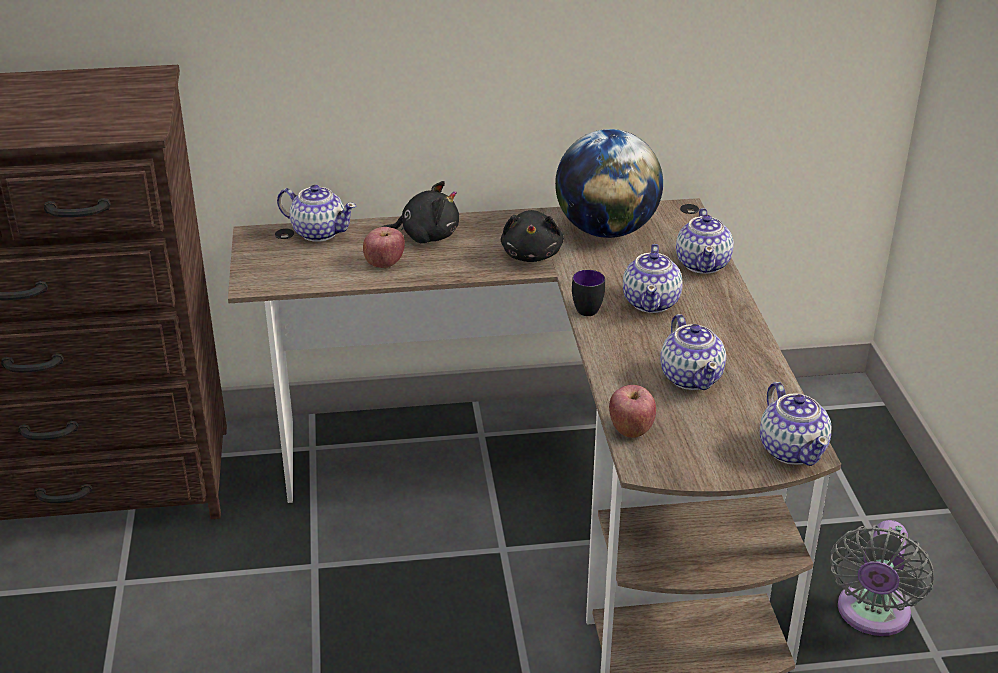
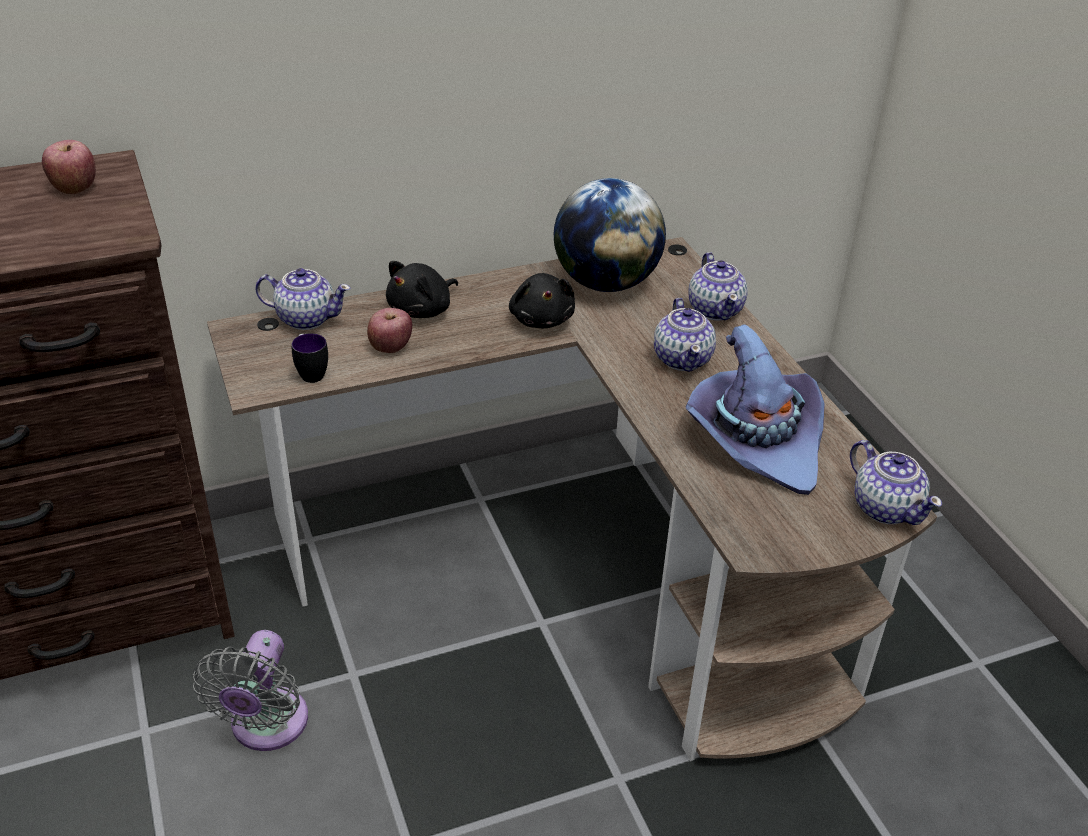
camera: 15 degrees left, 5 degrees up
black plush toy [382,181,459,244] -> black plush toy turned 150 degrees clockwise [386,261,458,318]
mug [572,270,605,316] -> mug moved to [291,333,328,383]
apple [609,385,656,438] -> apple moved to [42,140,96,194]
teapot [660,314,726,390] -> purple hat [686,324,825,495]
grey fan [830,520,934,636] -> grey fan moved to [192,630,308,751]

